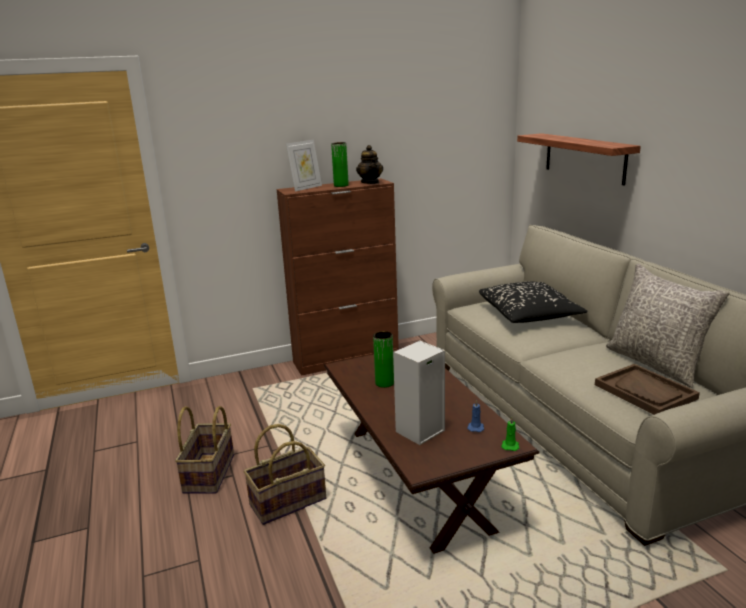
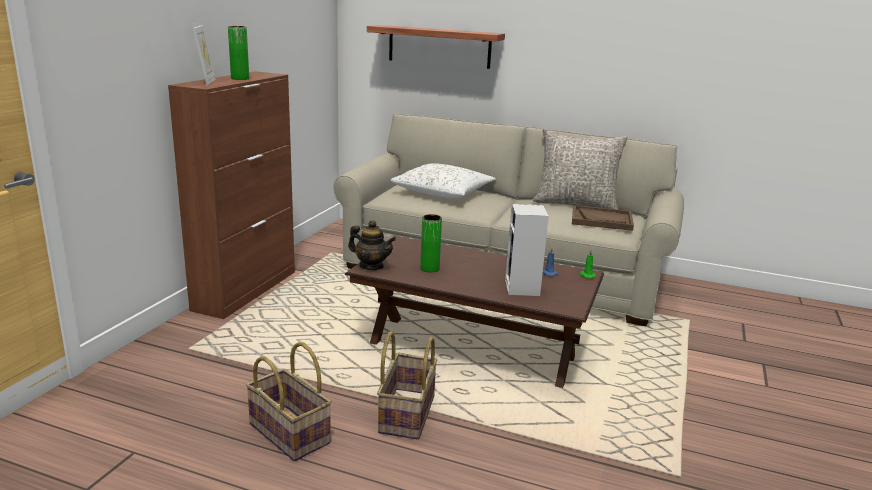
camera: 50 degrees left, 0 degrees up
teapot [356,145,383,184] -> teapot moved to [348,220,396,270]
black pillow [479,281,588,323] -> white pillow [391,163,496,198]

